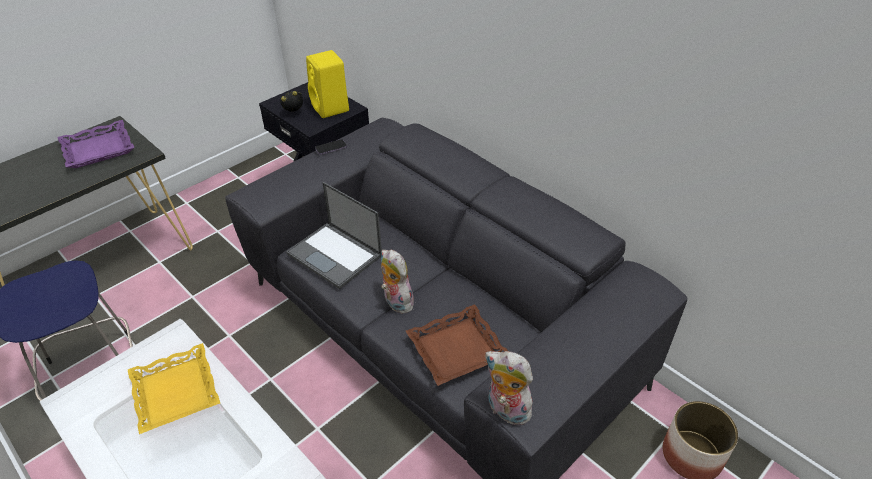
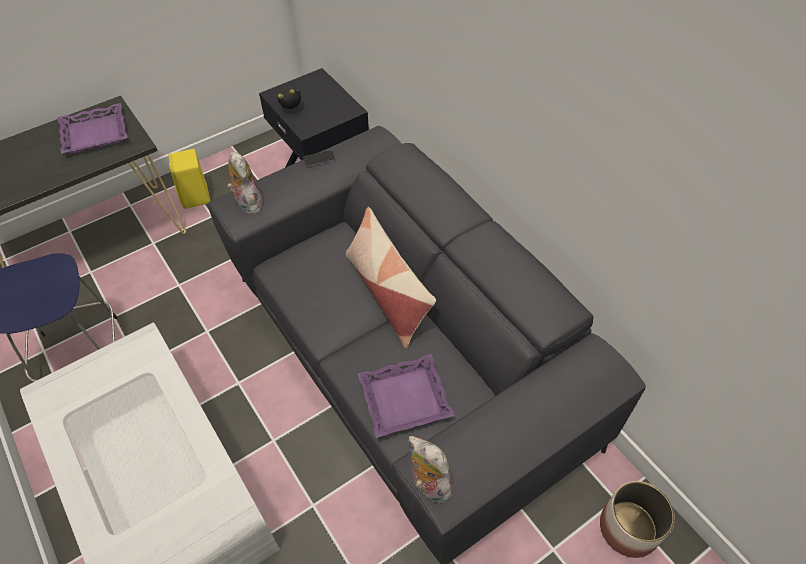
camera: 10 degrees right, 10 degrees up
yellow tray [128,343,220,434] -> none
laptop [286,182,382,289] -> none
yellow speaker [306,50,349,118] -> yellow speaker moved to [168,149,211,209]
plush toy [381,249,416,314] -> plush toy moved to [227,151,264,214]
brown tray [406,304,508,386] -> purple tray [357,354,455,438]
none -> pillow [346,207,436,349]

